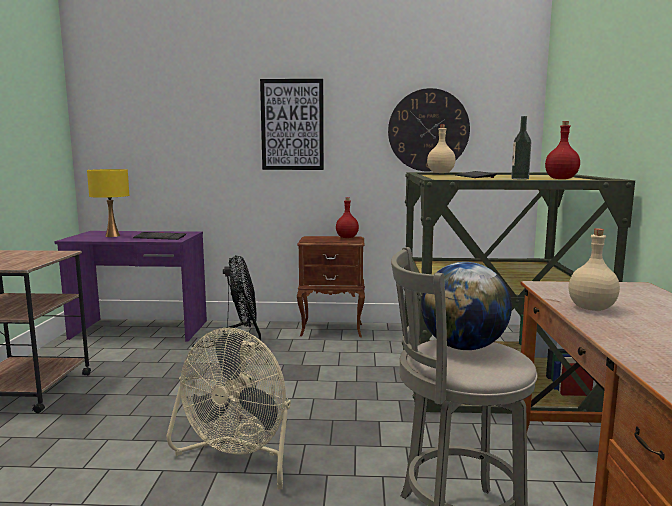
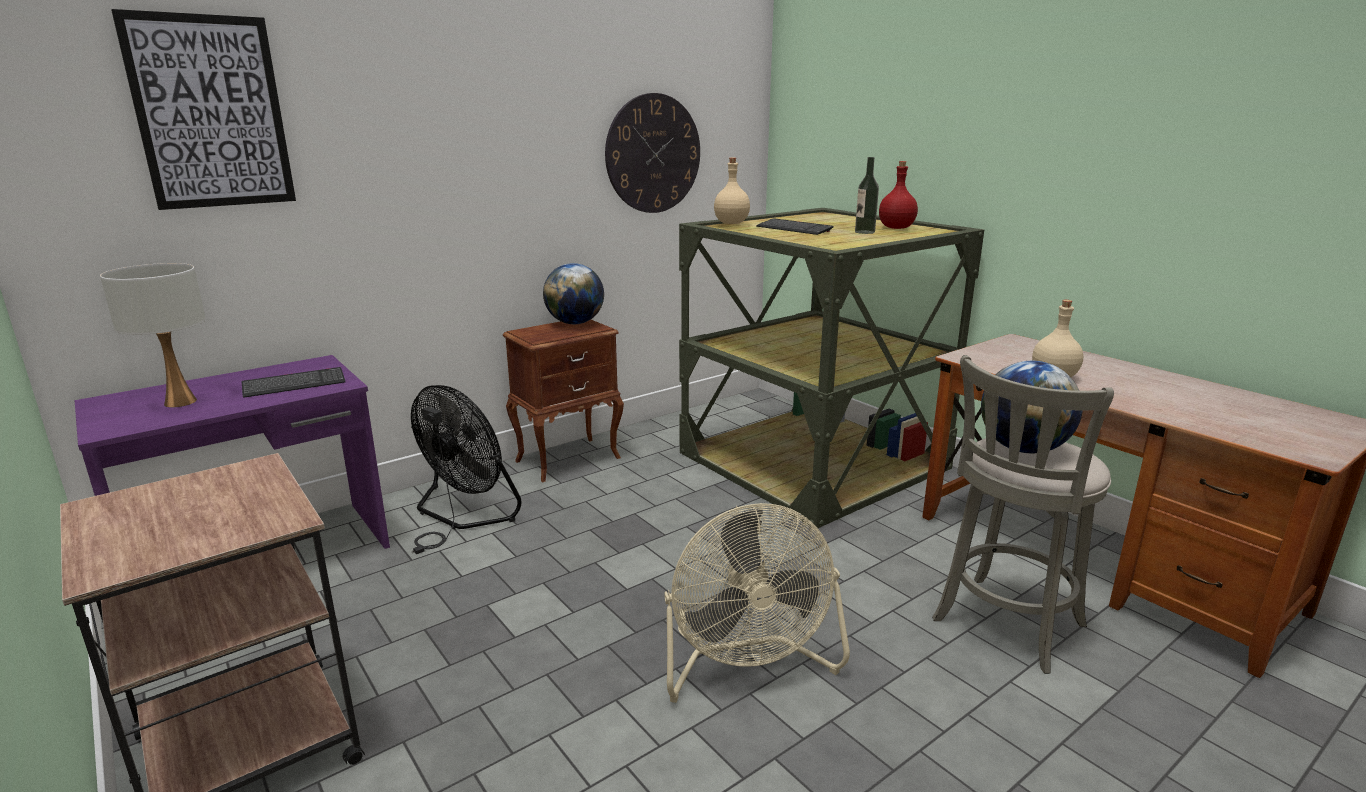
camera: 40 degrees left, 10 degrees up
yellow table lamp [87,169,129,237] -> white table lamp [100,263,206,407]
picture [260,79,324,170] -> picture moved to [111,9,296,210]
red bottle [336,197,359,238] -> globe [543,263,604,324]

